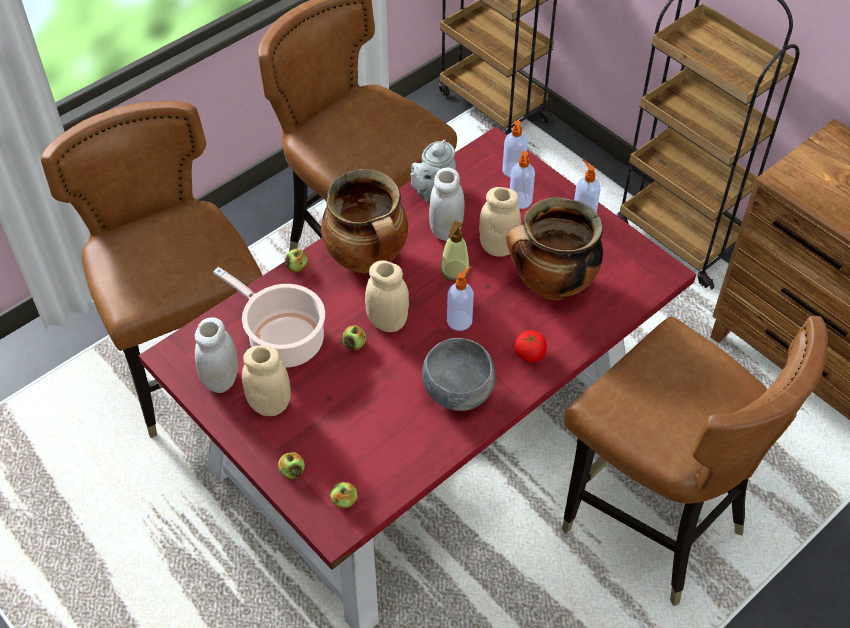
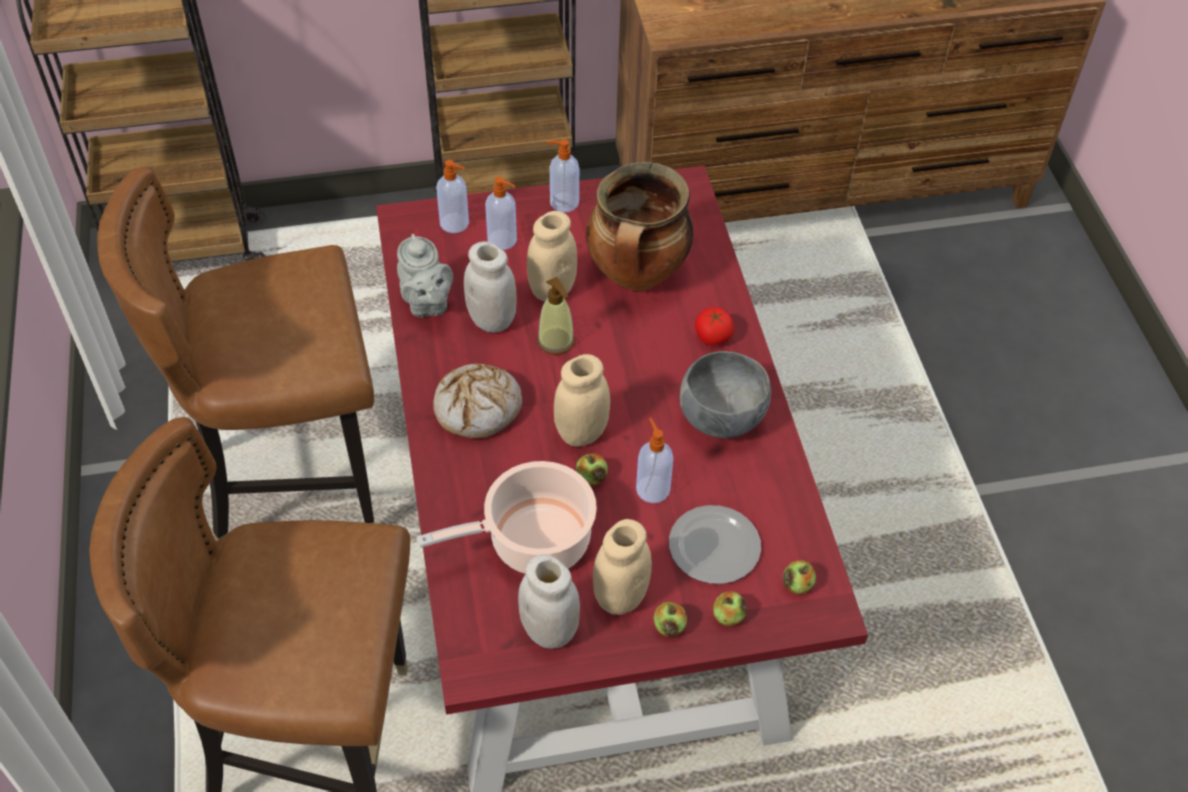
camera: 60 degrees left, 0 degrees up
apple [285,249,307,272] -> apple moved to [654,602,687,637]
cooking pot [321,169,408,273] -> bread [433,364,522,439]
soap dispenser [447,266,474,331] -> soap dispenser moved to [636,418,674,503]
brown chair [562,316,828,606] -> none
none -> plate [669,505,761,584]

